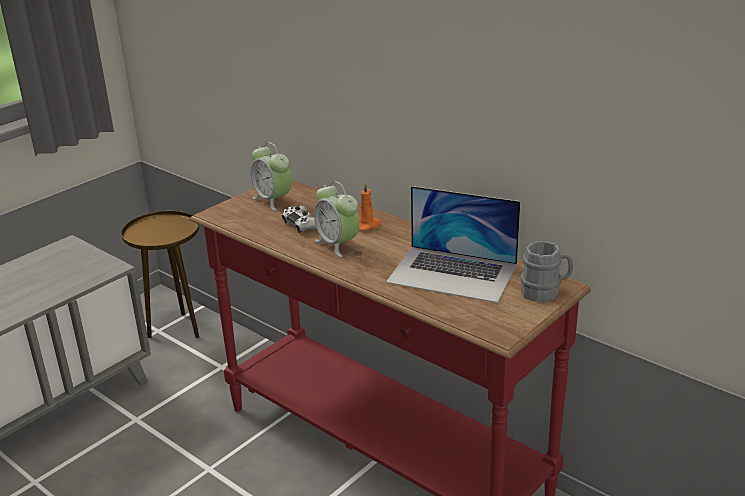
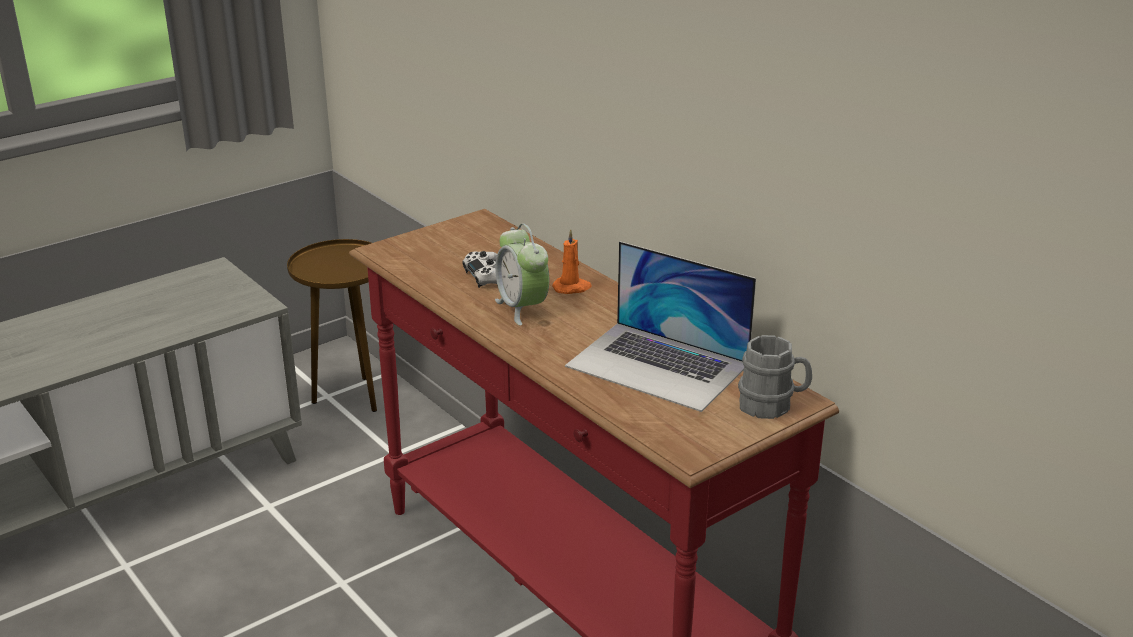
camera: 10 degrees right, 0 degrees up
alarm clock [251,142,291,211] -> none

